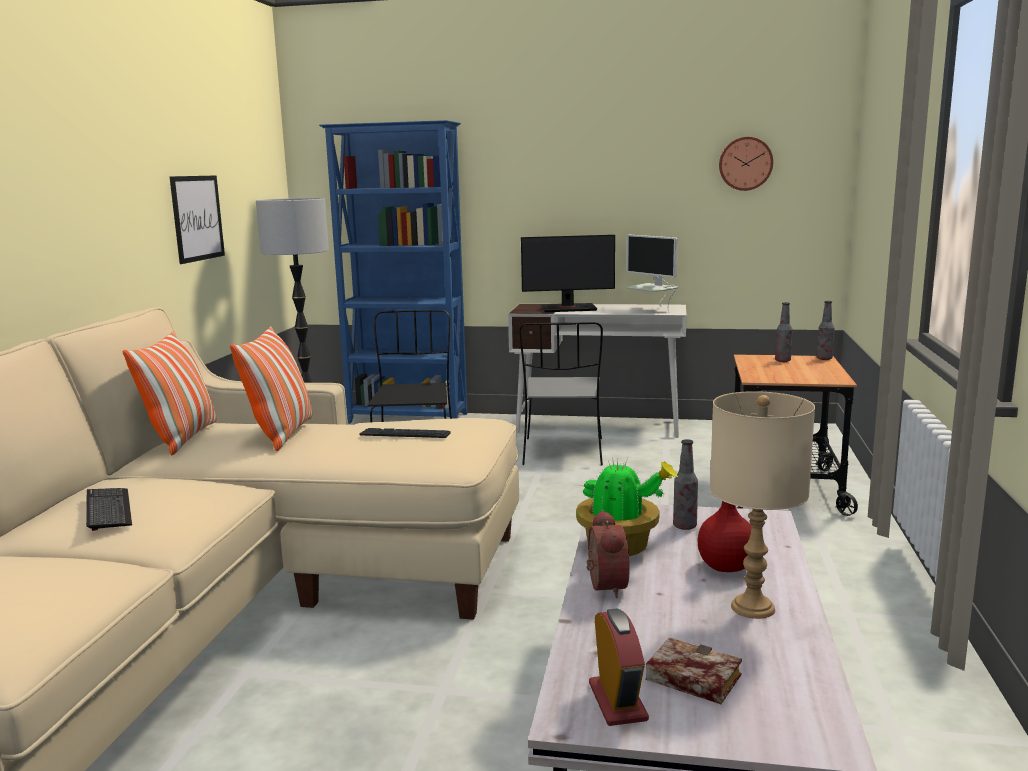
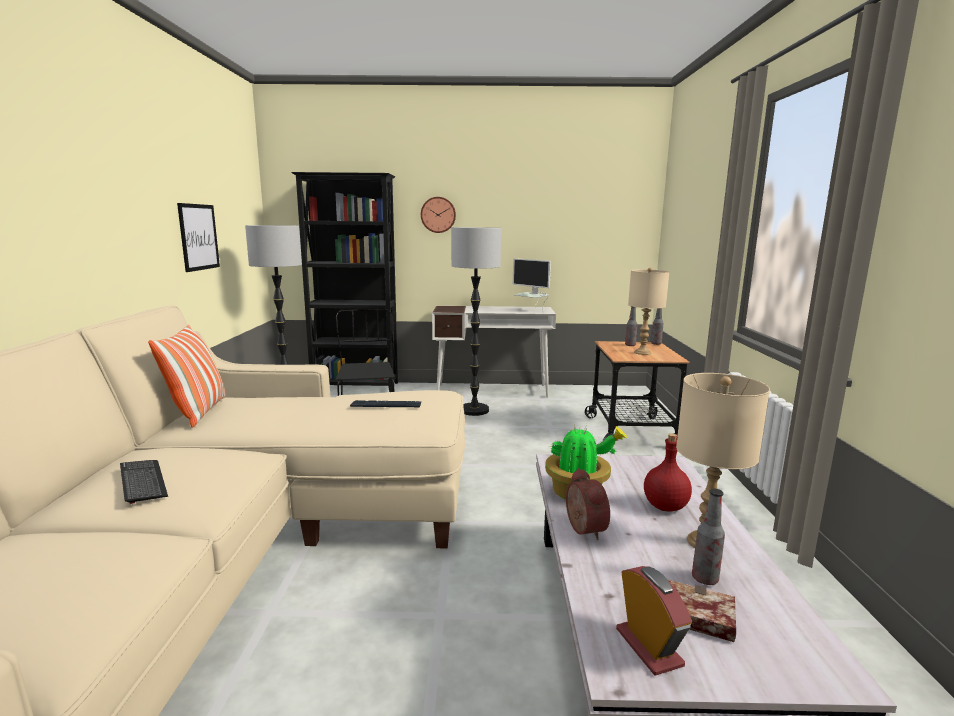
camera: 10 degrees left, 0 degrees up
pillow [230,326,312,451] -> none
blue bookcase [319,120,468,424] -> black bookcase [291,172,398,392]
grey chair [519,322,603,465] -> floor lamp [451,227,501,416]
monitor [521,235,615,312] -> none
bottle [673,439,698,530] -> bottle moved to [692,488,725,585]
wall clock [719,137,773,191] -> wall clock moved to [421,197,456,233]
none -> beige table lamp [628,268,669,355]

